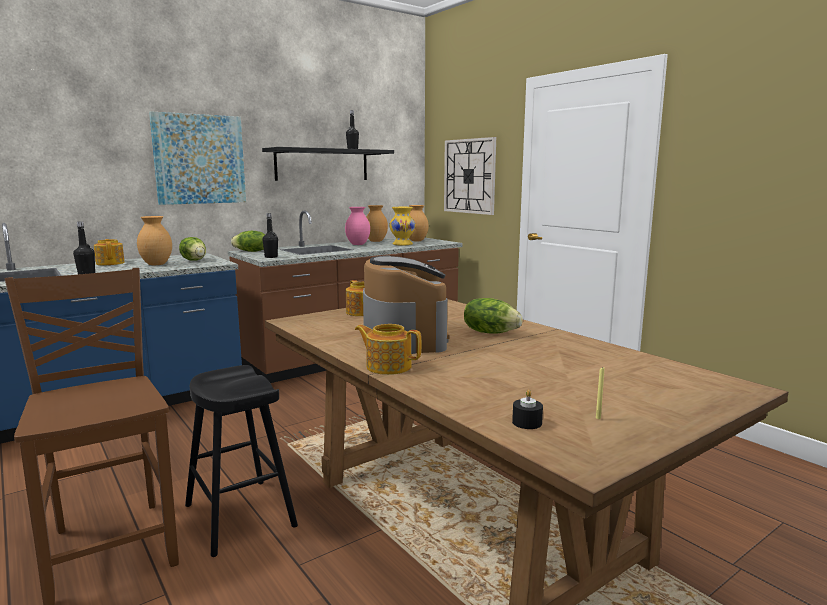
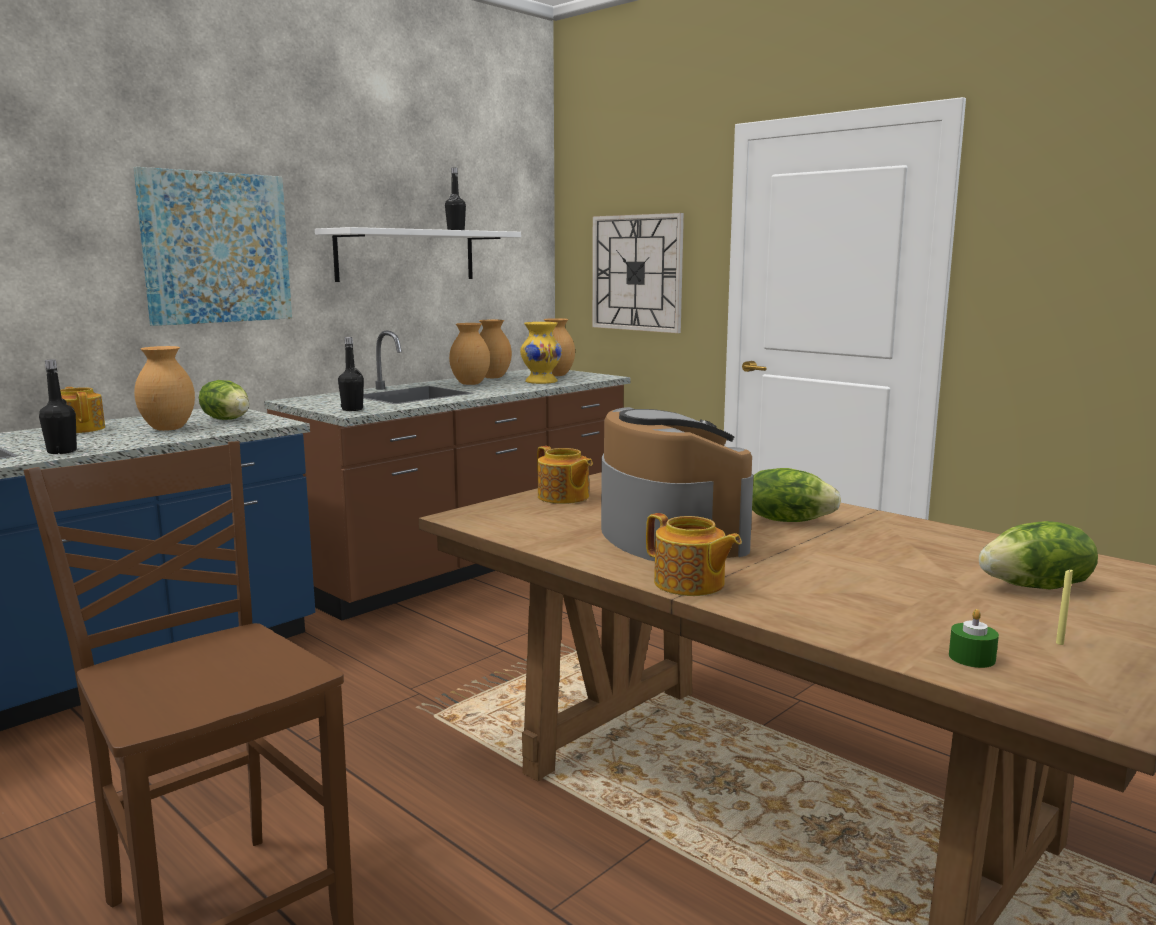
camera: 10 degrees left, 0 degrees up
black stool [185,365,298,557] -> none
lettuce [231,231,265,252] -> lettuce moved to [979,521,1098,590]
black shelf [262,147,394,181] -> white shelf [315,227,521,282]
pink vase [345,207,370,245] -> brown vase [449,323,490,385]
teapot [355,324,421,375] -> teapot turned 150 degrees counterclockwise [646,513,742,596]
black candle [512,390,543,429] -> green candle [949,609,999,668]

